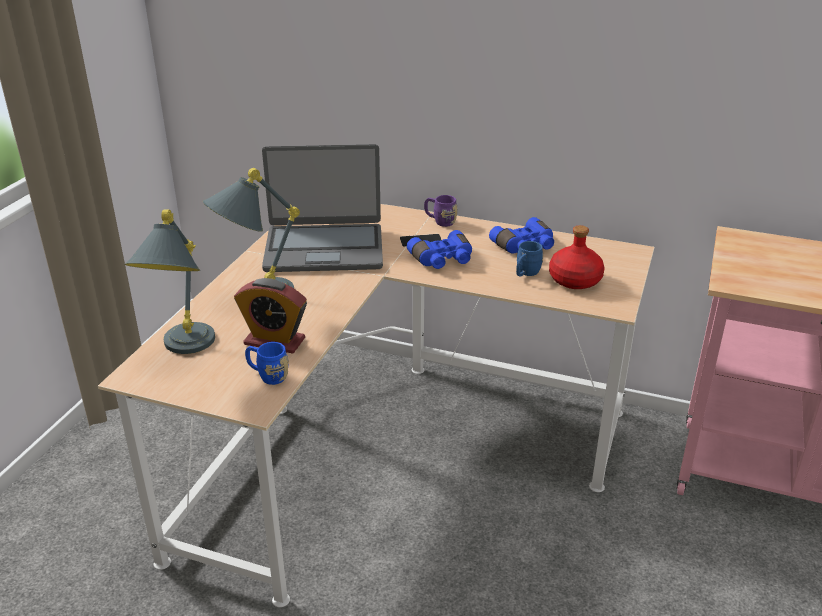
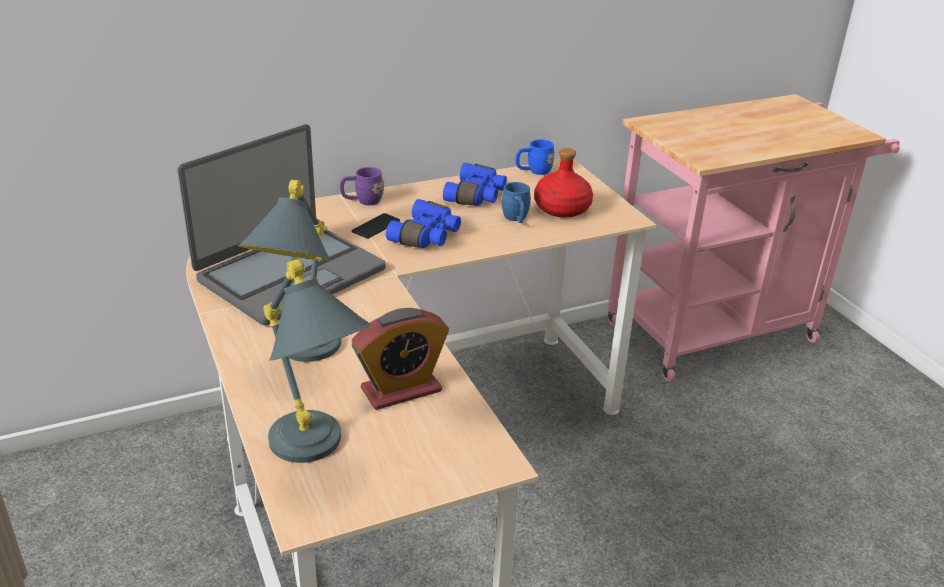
camera: 45 degrees left, 0 degrees up
blue mug [245,342,289,385] -> blue mug moved to [516,139,555,175]

